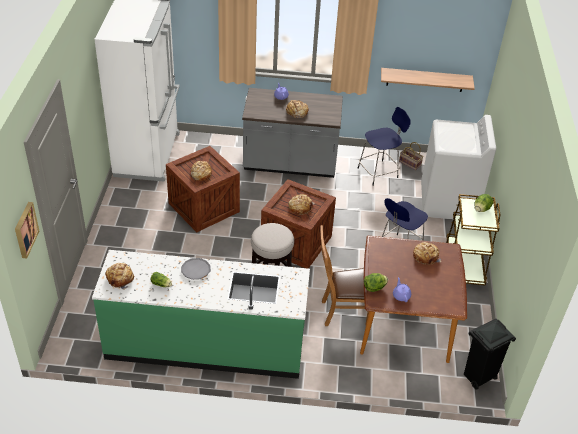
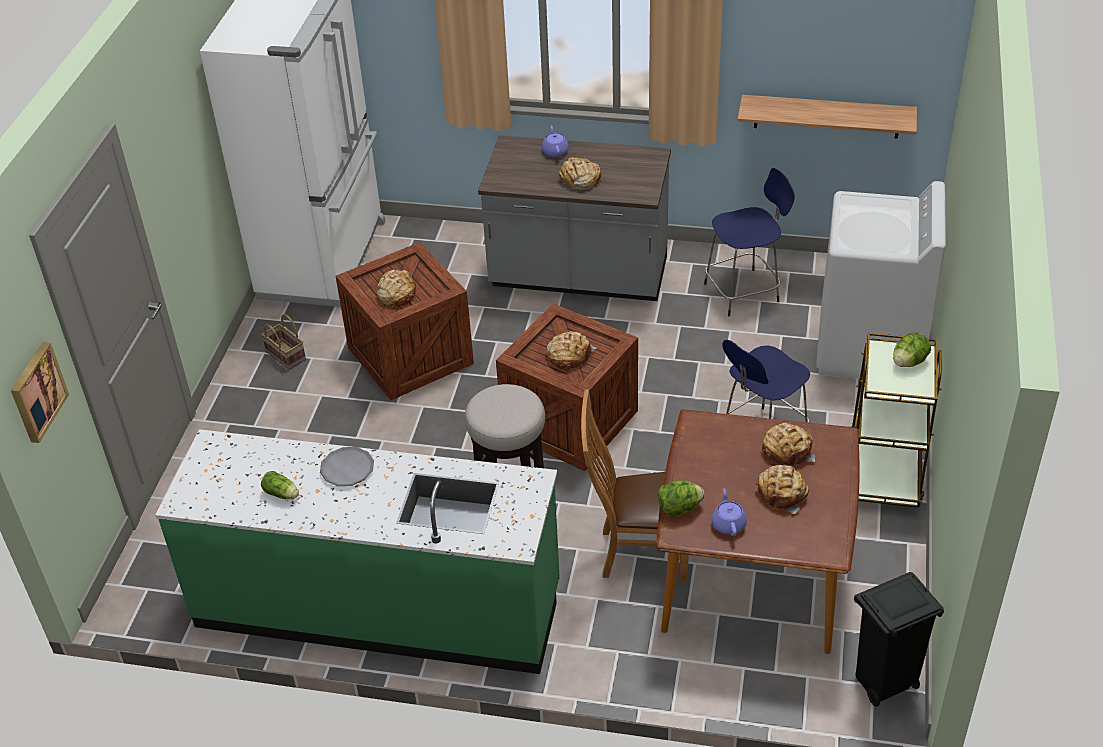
camera: 10 degrees right, 0 degrees up
bread [105,263,134,290] -> bread moved to [756,465,809,514]
basket [399,142,424,170] -> basket moved to [261,314,306,370]

